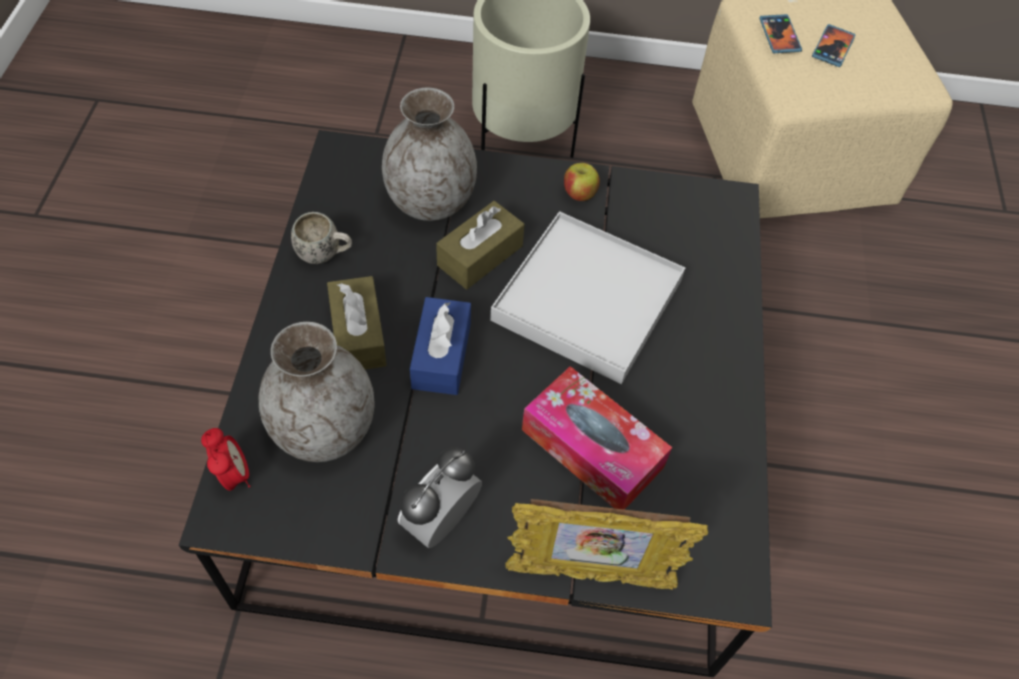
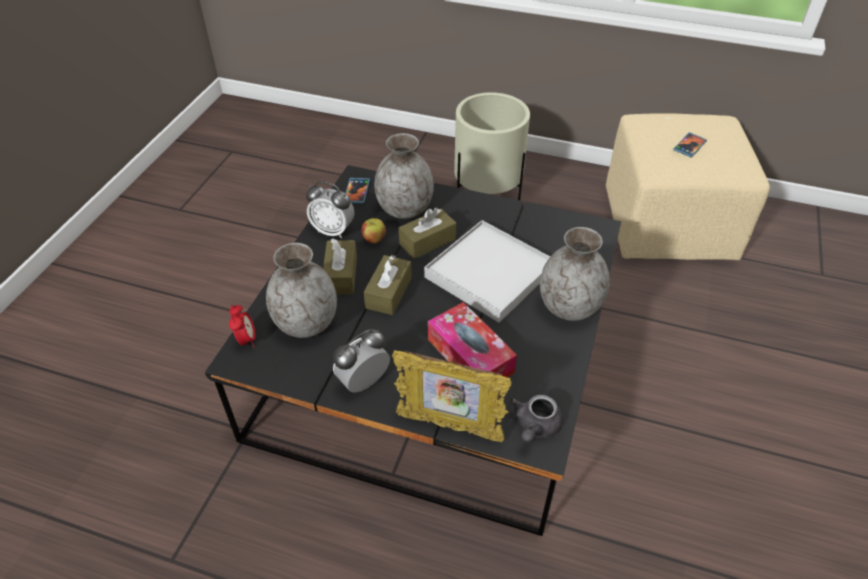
camera: 15 degrees right, 10 degrees down
white mug [291,212,352,264] -> alarm clock [306,182,354,239]
blue tissue box [410,297,471,395] -> brown tissue box [364,255,412,315]
apple [564,163,600,201] -> apple moved to [362,218,386,243]
phone [759,14,802,53] -> phone moved to [346,178,370,203]
none -> grey teapot [510,395,563,443]
none -> grey vase [540,227,610,321]

